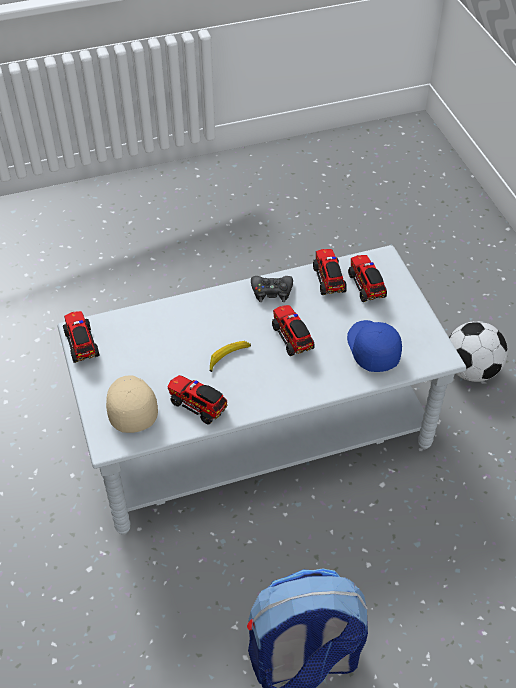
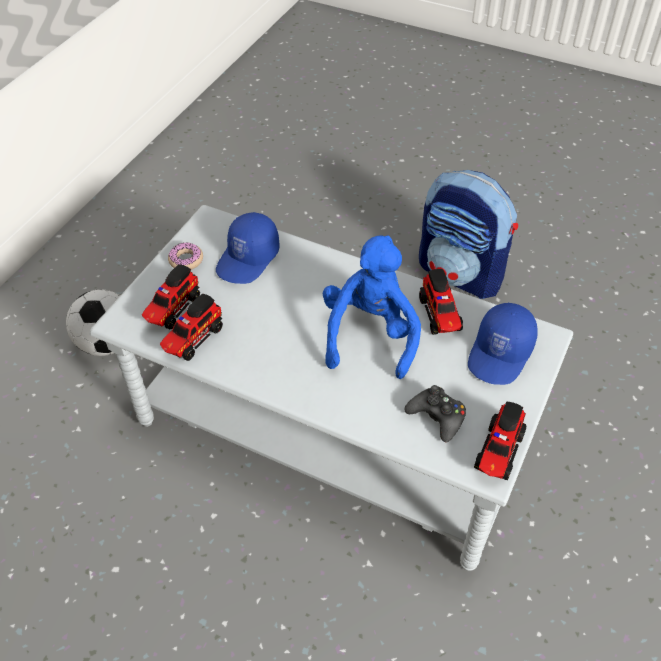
camera: 135 degrees left, 0 degrees up
beige cap [106,375,158,433] -> blue cap [468,302,538,385]
banana [209,341,251,372] -> blue plush toy [323,235,421,379]
black game controller [251,276,293,302] -> black game controller moved to [404,385,466,443]
toy truck [272,305,314,356] -> none
none -> donut [168,242,203,270]

